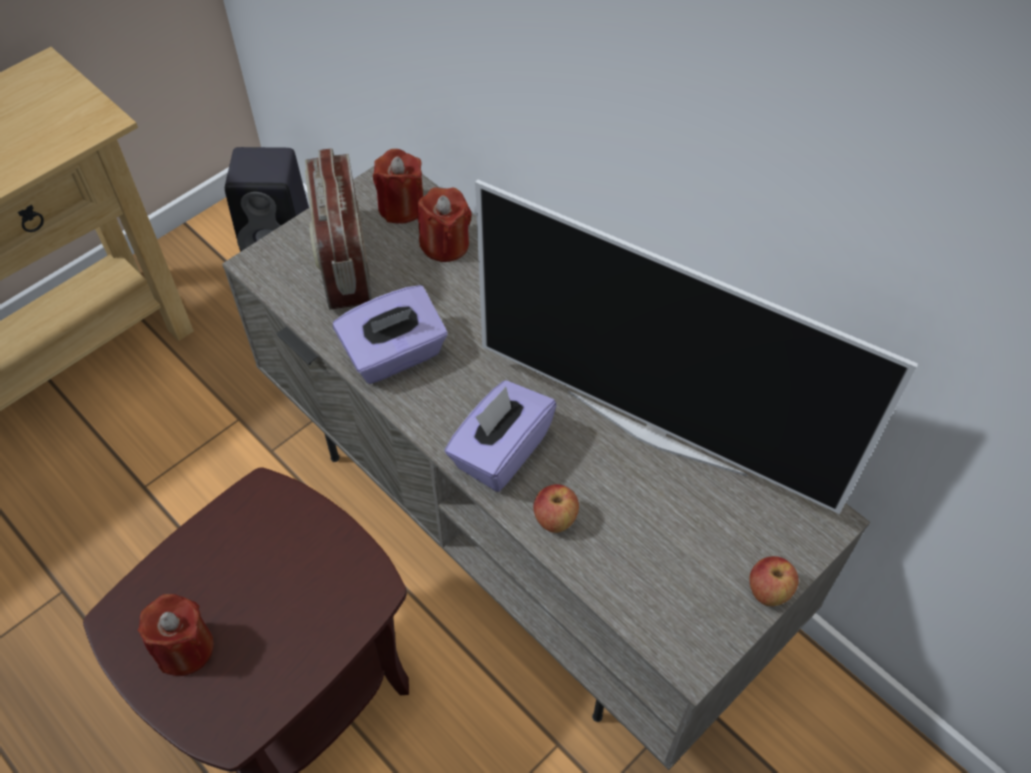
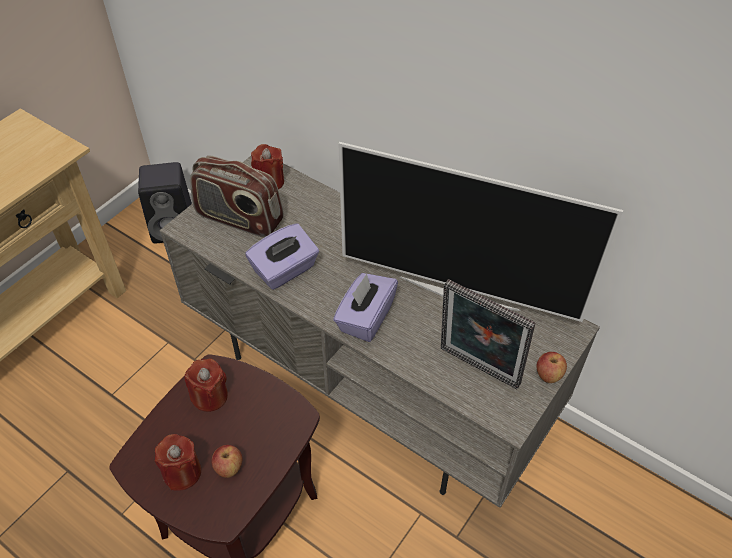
camera: 10 degrees left, 5 degrees down
radio [305,148,372,310] -> radio turned 45 degrees counterclockwise [190,156,284,238]
red candle [417,188,472,262] -> red candle moved to [185,358,228,412]
apple [533,484,579,533] -> apple moved to [211,445,242,478]
none -> picture frame [441,279,536,389]

